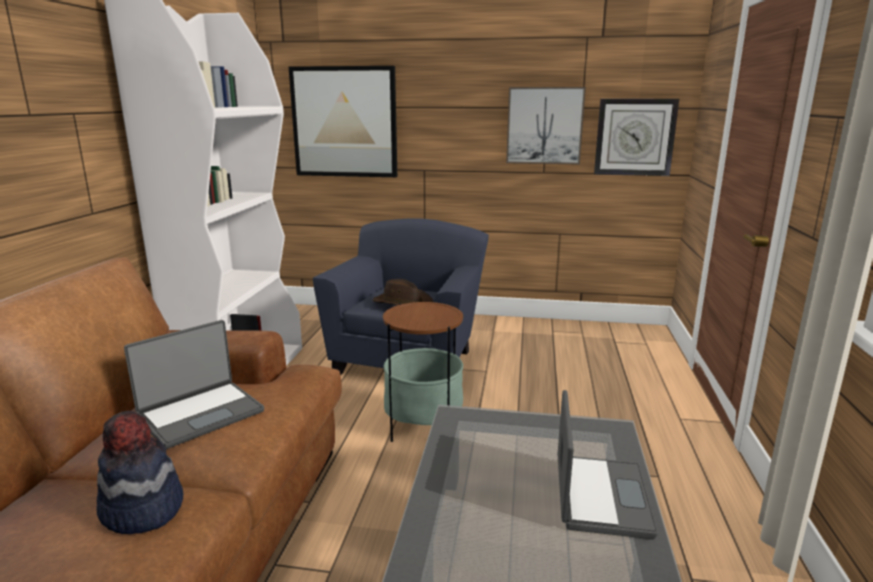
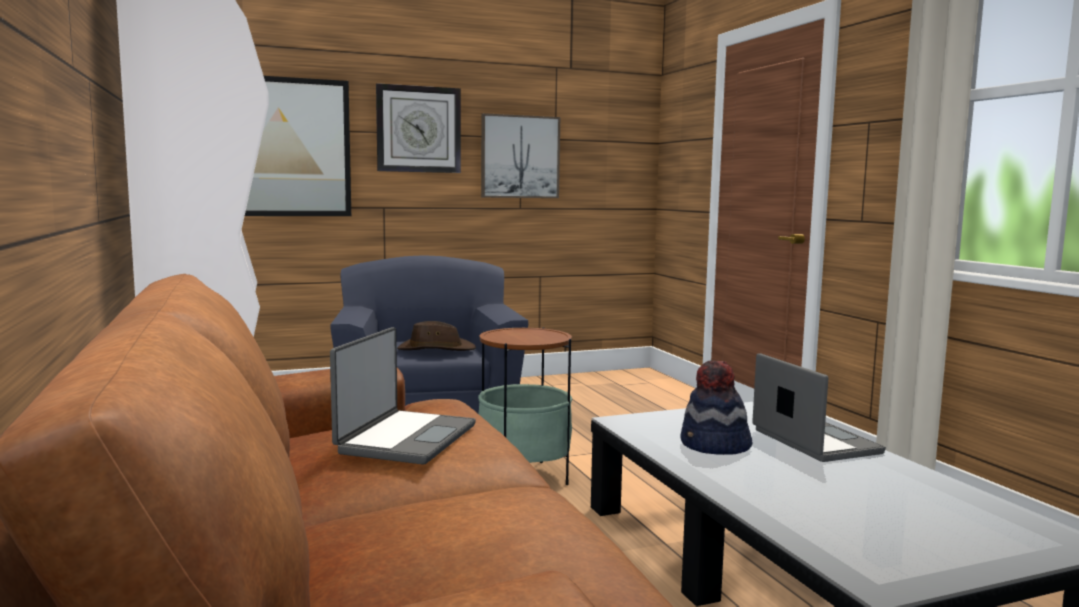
camera: 30 degrees left, 10 degrees down
hat [96,411,183,534] -> hat moved to [681,361,752,455]
wall clock [594,99,679,176] -> wall clock moved to [376,83,461,173]

